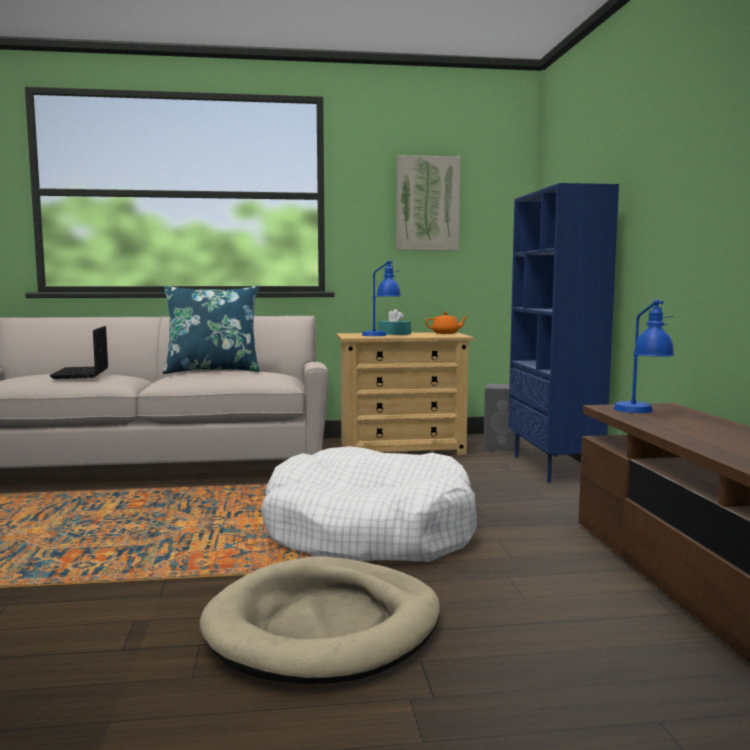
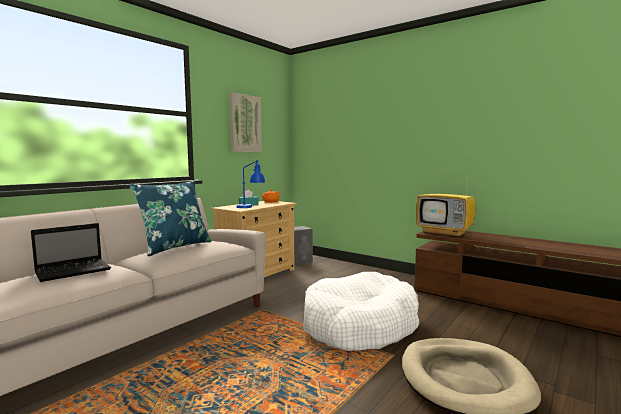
camera: 45 degrees left, 0 degrees up
laptop [50,326,108,379] -> laptop turned 75 degrees counterclockwise [31,223,111,282]
blue bookcase [508,183,619,483] -> none
blue table lamp [614,299,675,413] -> television [416,174,475,237]

